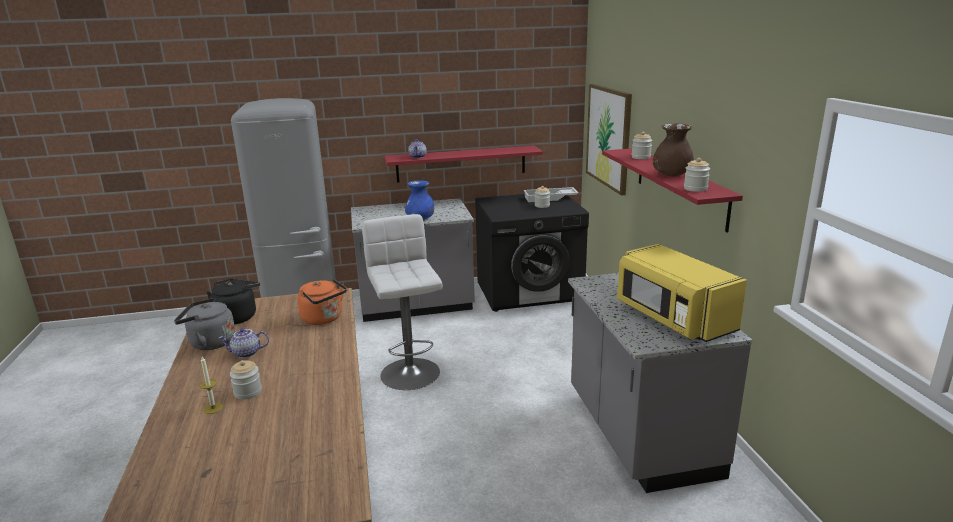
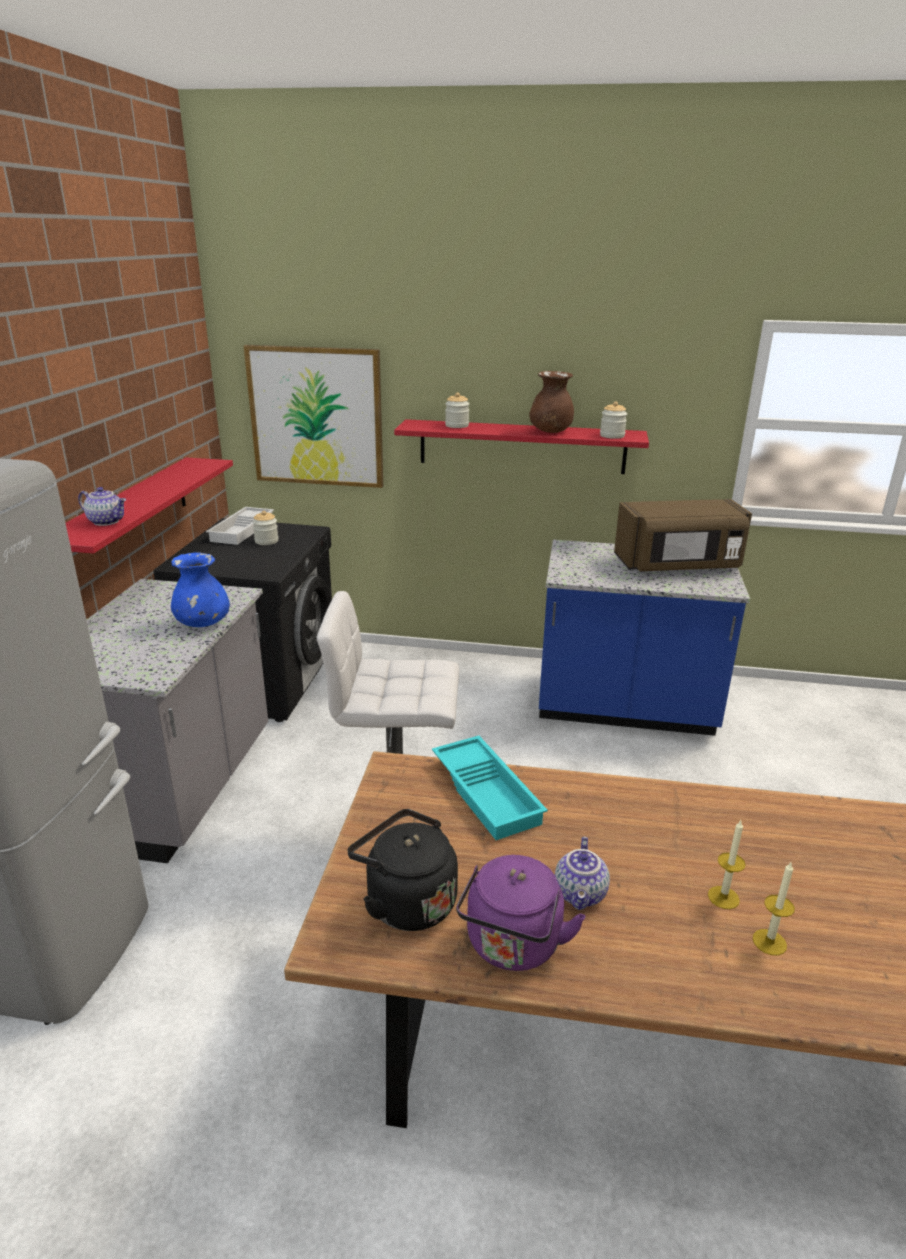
camera: 70 degrees left, 5 degrees up
grey kettle [174,298,235,350] -> purple kettle [456,855,585,971]
jar [230,360,262,400] -> candle [708,820,746,909]
orange kettle [297,278,347,325] -> turquoise tray [432,736,548,840]
grey counter [568,273,753,493] -> blue counter [539,540,750,736]
yellow microwave [617,244,747,342] -> brown microwave [614,499,752,572]

